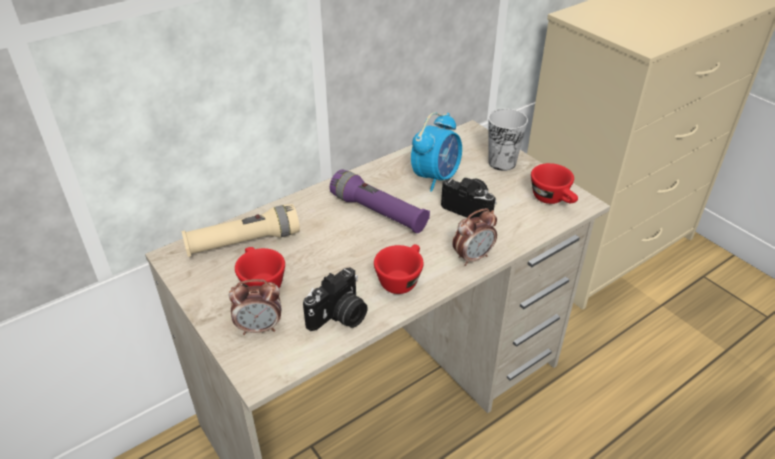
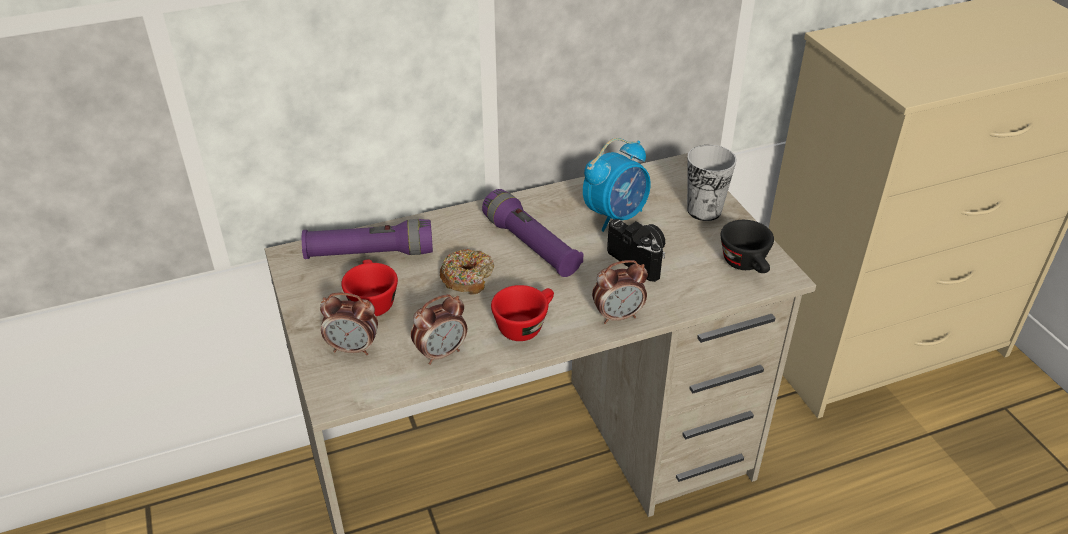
camera: 15 degrees right, 0 degrees up
beige flashlight [181,204,300,257] -> purple flashlight [302,219,433,259]
camera [303,268,368,331] -> alarm clock [411,294,467,365]
red cup [531,163,578,204] -> black cup [721,220,774,273]
none -> donut [440,249,494,295]

